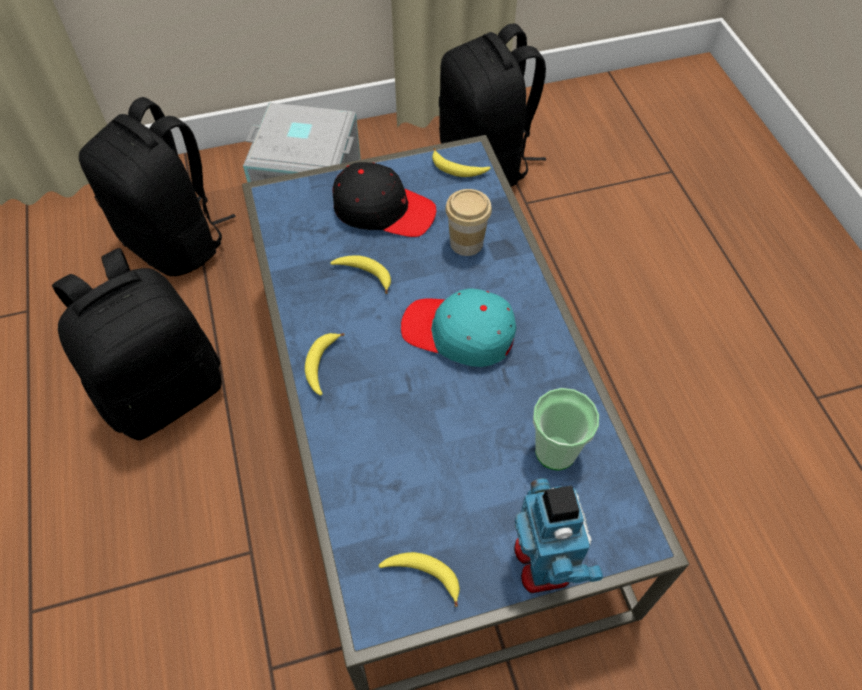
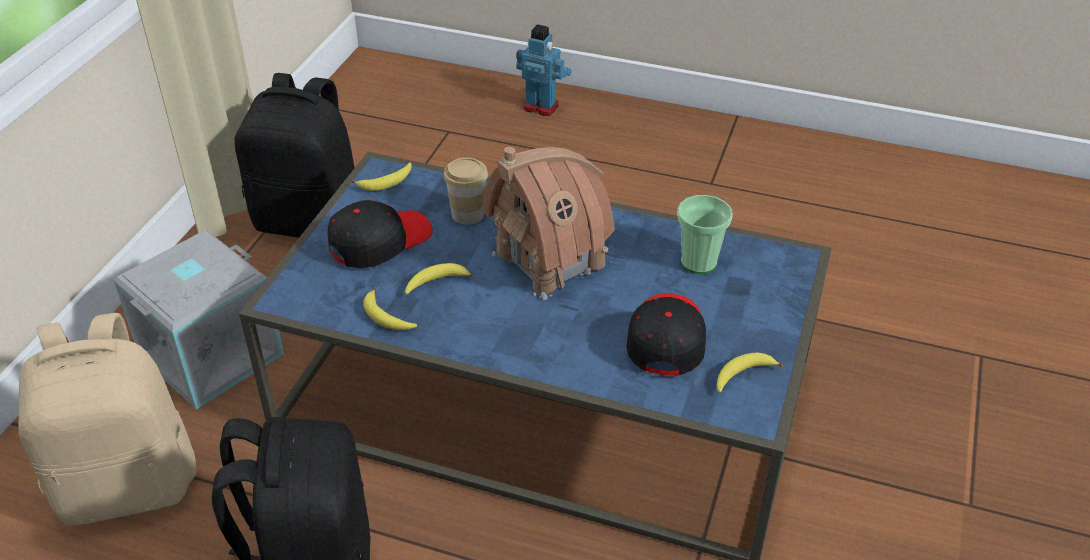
camera: 55 degrees left, 15 degrees down
black backpack [79,97,236,276] -> beige backpack [18,313,196,526]
banana [305,333,345,395] -> banana moved to [363,288,417,330]
turquoise cap [401,288,516,367] -> toy house [482,147,615,300]
toy robot [514,478,603,594] -> toy robot moved to [516,24,571,116]
none -> black cap [626,294,706,375]

